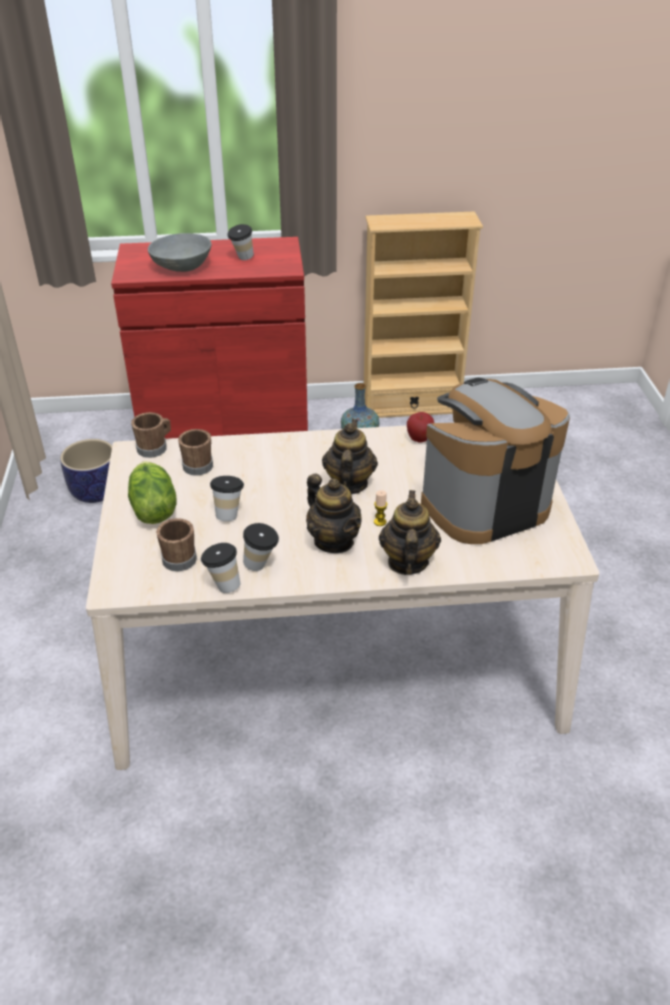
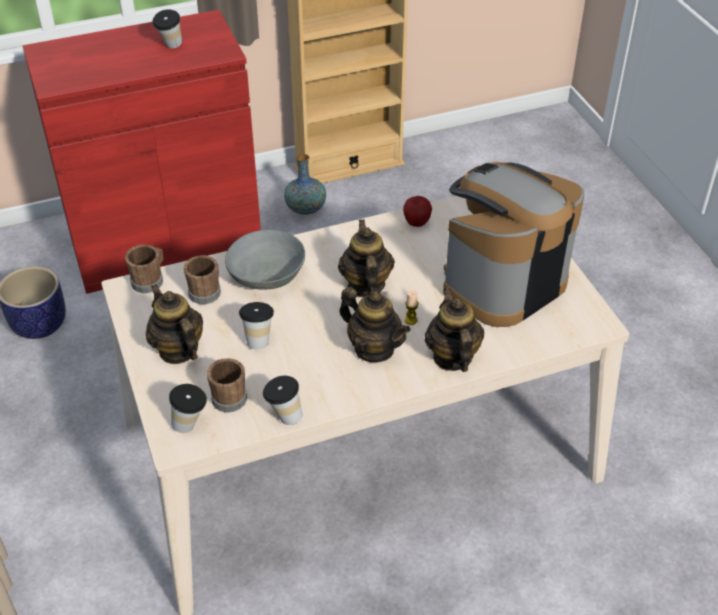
camera: 15 degrees left, 5 degrees up
lettuce [128,461,177,524] -> teapot [146,284,203,364]
grey bowl [148,233,212,272] -> grey bowl moved to [225,230,305,289]
cup [243,523,279,571] -> cup moved to [169,384,207,433]

